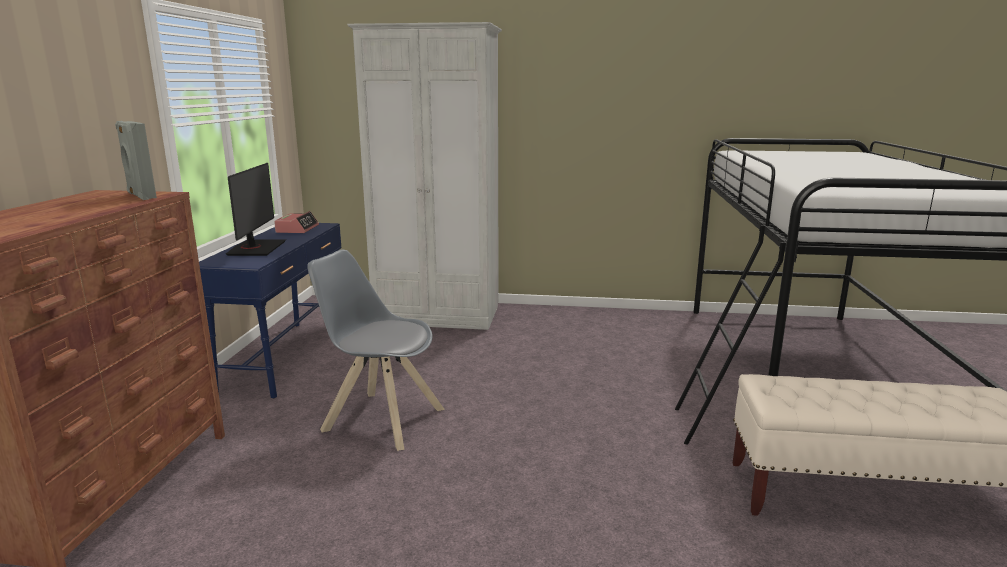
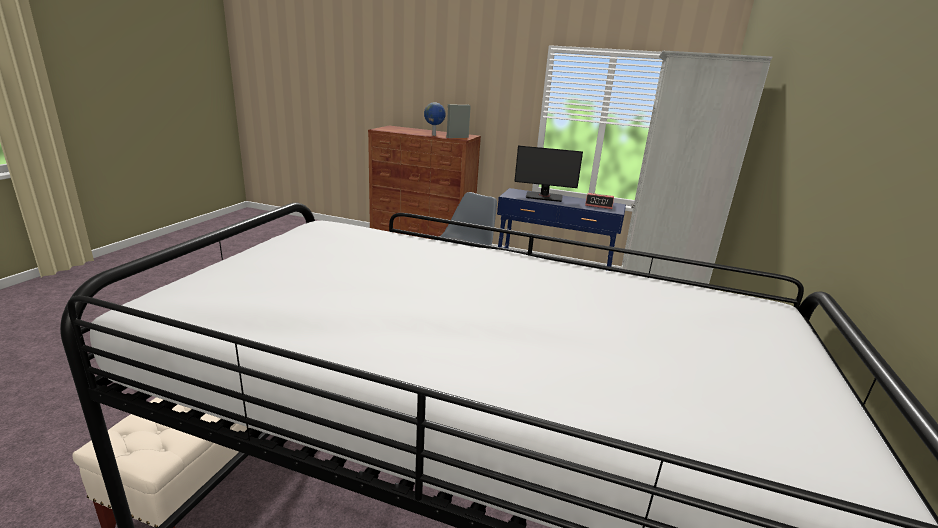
camera: 100 degrees right, 5 degrees up
none -> globe [424,102,446,136]

